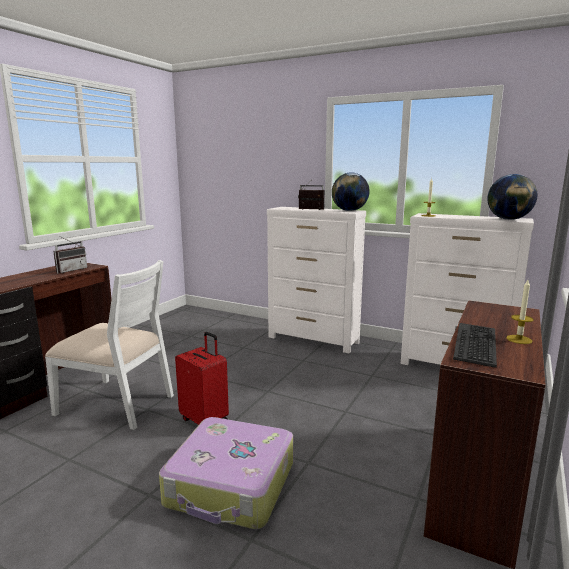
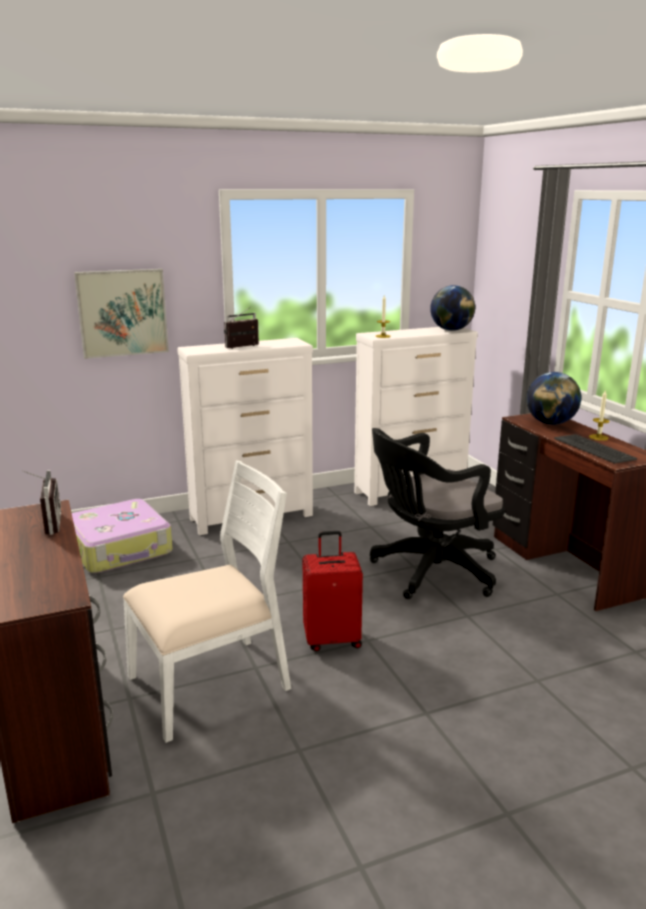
camera: 50 degrees left, 5 degrees up
suitcase [159,417,293,529] -> suitcase moved to [72,499,173,573]
globe [332,172,369,211] -> globe moved to [526,372,581,425]
none -> picture [74,269,169,359]
none -> black office chair [370,428,505,599]

